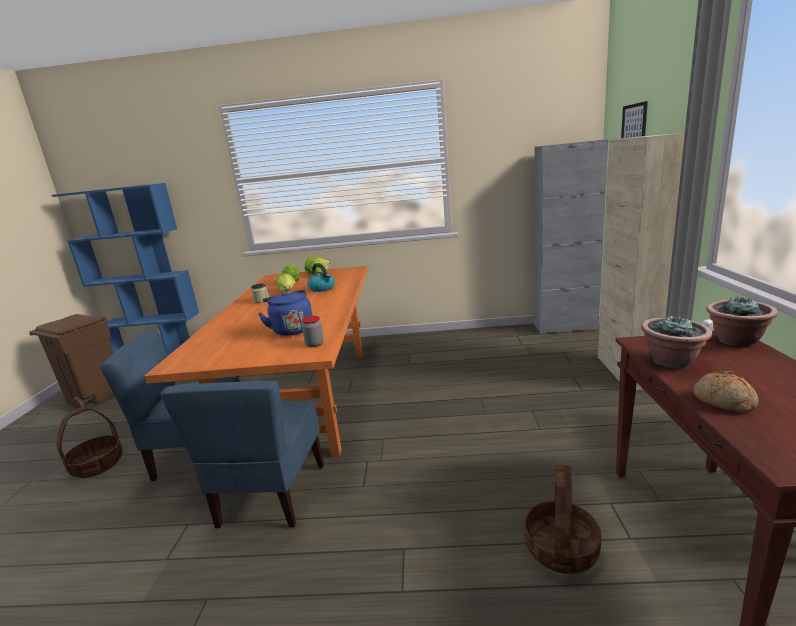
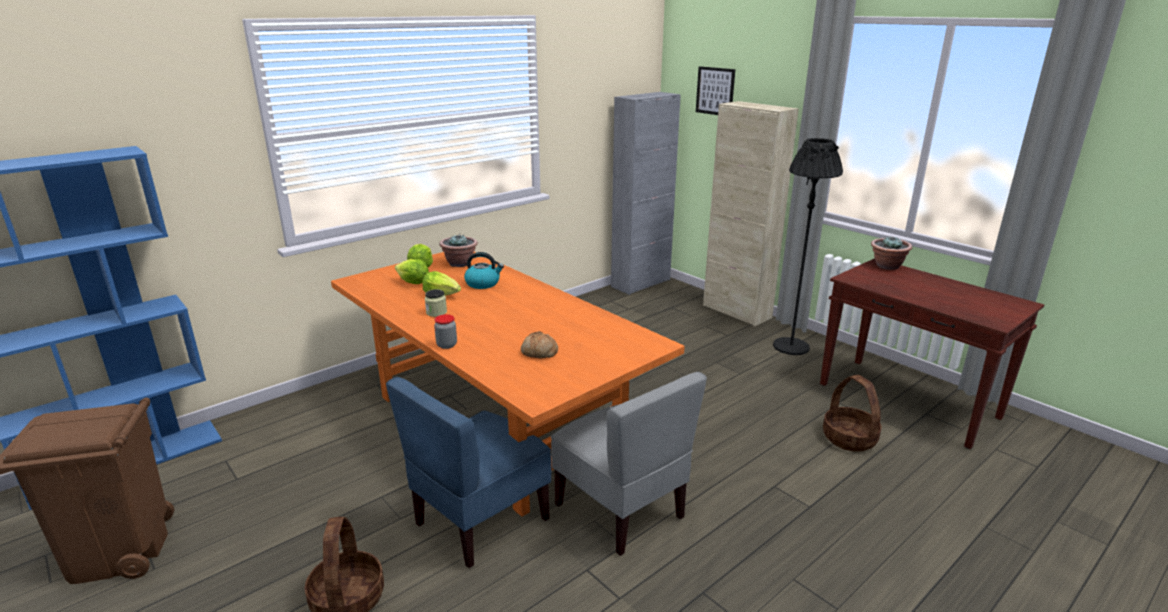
camera: 45 degrees left, 5 degrees up
blue chair [160,381,324,528] -> grey chair [551,372,707,556]
blue kettle [258,290,312,336] -> none
jar [301,316,324,347] -> jar moved to [434,314,457,349]
potted plant [641,315,712,369] -> potted plant moved to [439,234,478,267]
bread [693,371,759,412] -> bread moved to [521,331,558,358]
none -> black floor lamp [773,138,843,355]

